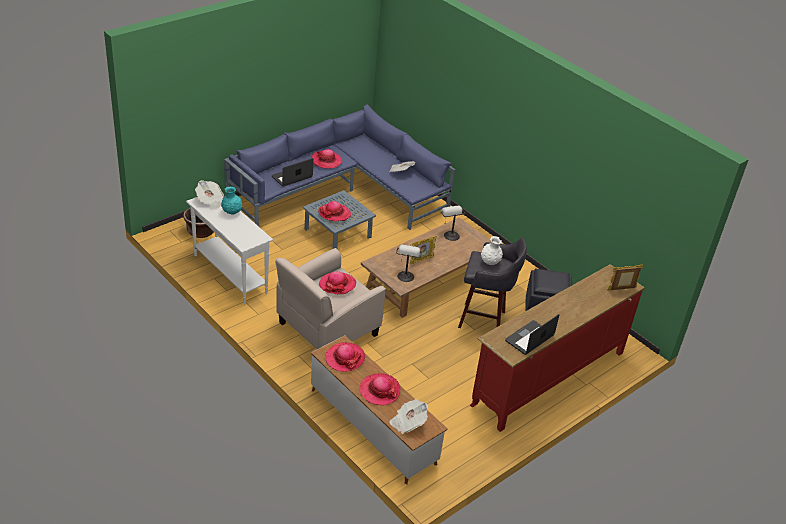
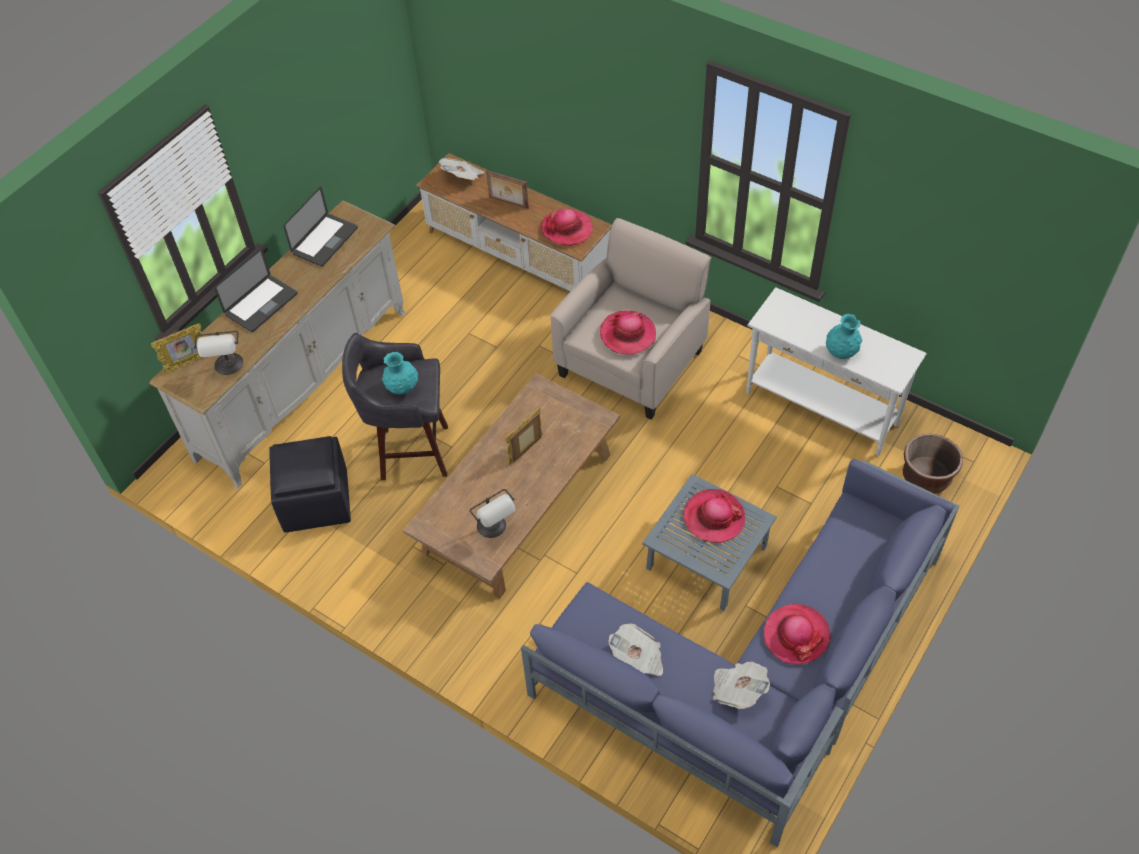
camera: 170 degrees right, 15 degrees up
newspaper [195,180,224,210] -> newspaper moved to [713,661,770,709]
laptop [272,158,314,187] -> laptop moved to [214,249,297,332]
hat [360,373,401,405] -> picture frame [486,170,529,209]
table lamp [396,245,422,282] -> table lamp moved to [194,331,243,375]
red cabinet [470,264,645,432] -> grey cabinet [149,201,406,489]
white vase [481,236,503,265] -> turquoise vase [382,352,418,395]

